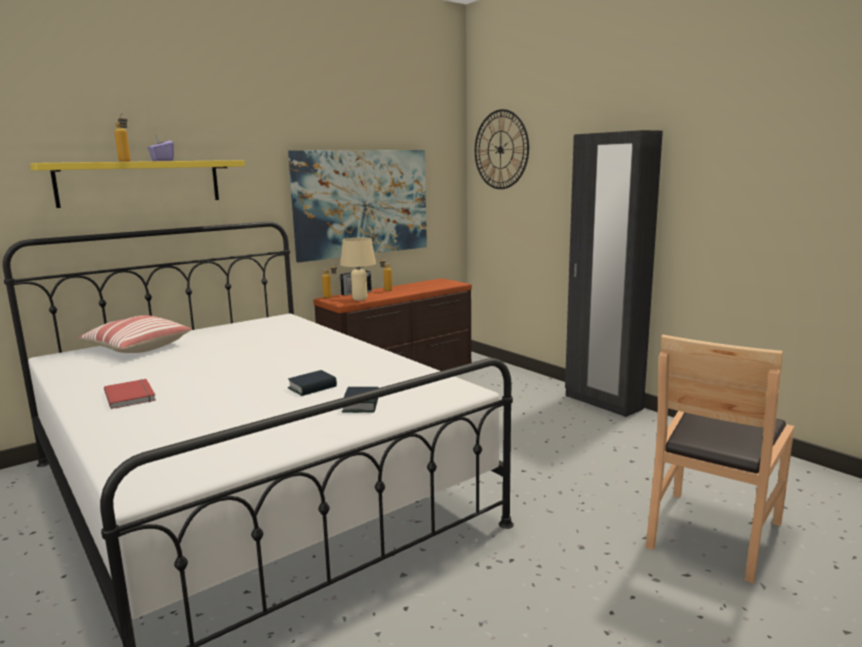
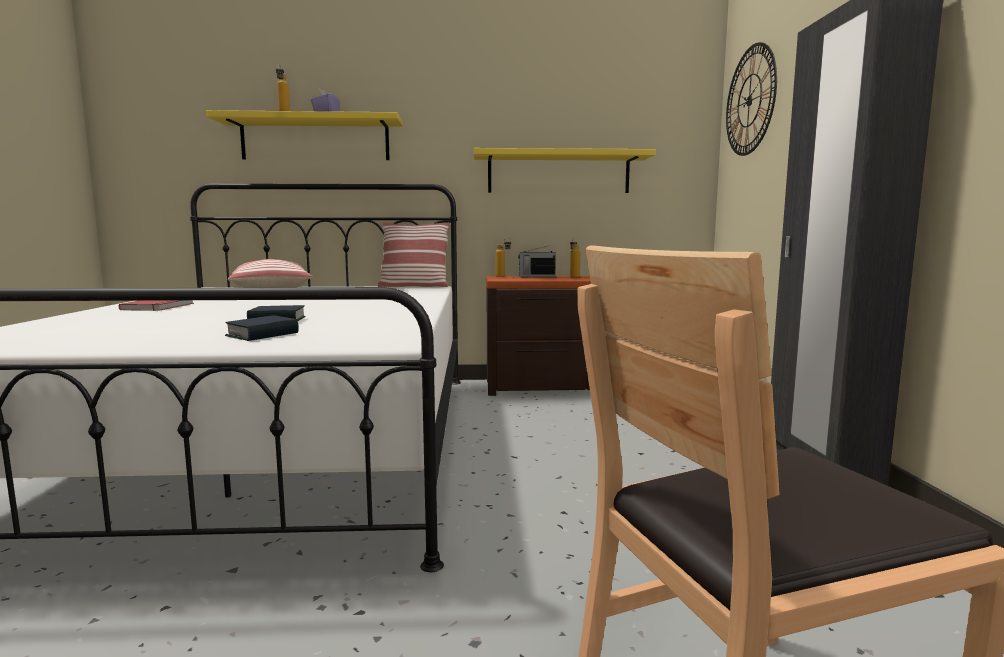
camera: 35 degrees right, 5 degrees down
picture [288,150,427,263] -> yellow shelf [474,148,656,193]
beige table lamp [340,238,376,301] -> none
none -> pillow [377,221,450,287]

